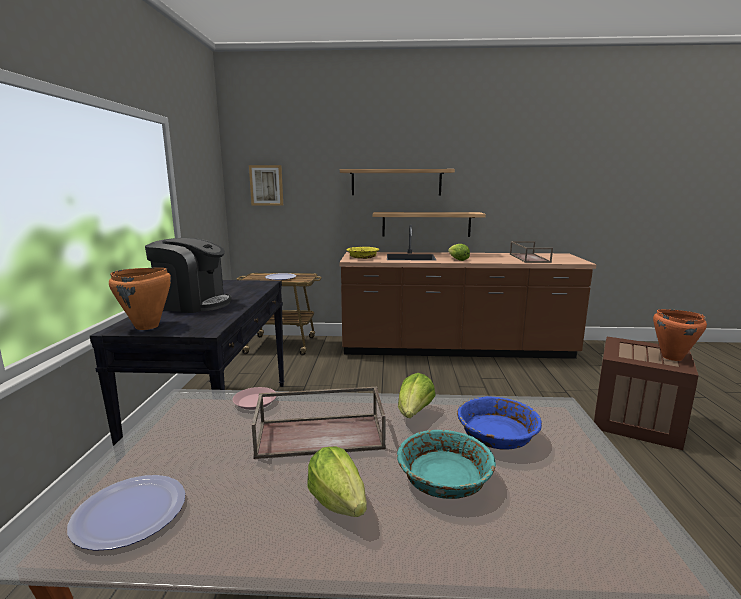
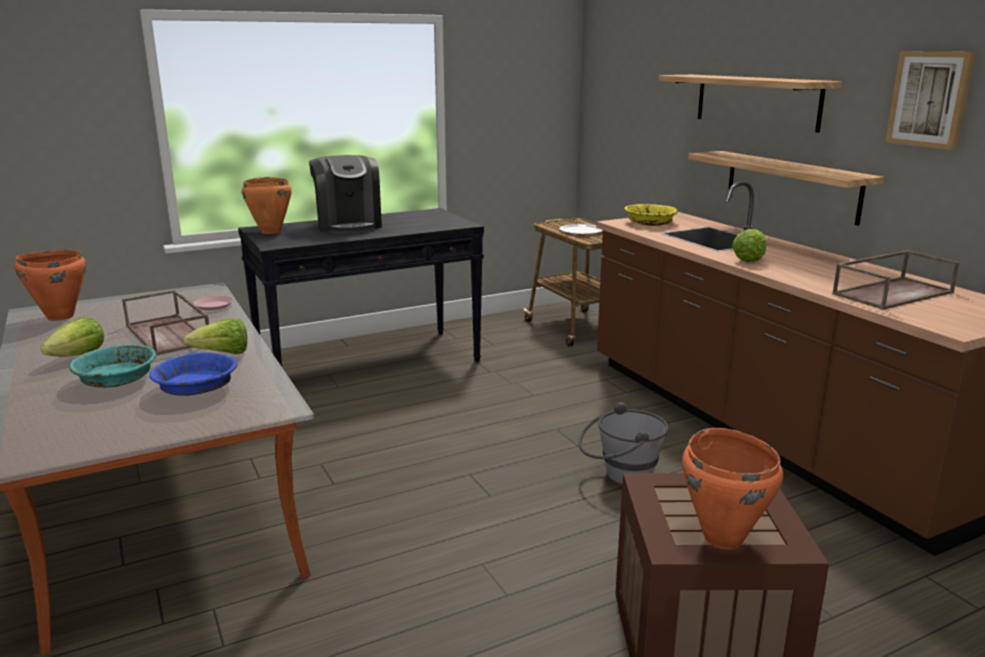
camera: 60 degrees right, 5 degrees up
plate [67,475,185,551] -> orange cooking pot [15,250,86,321]
picture [249,165,283,206] -> picture moved to [885,51,976,150]
none -> grey bucket [578,403,669,485]

